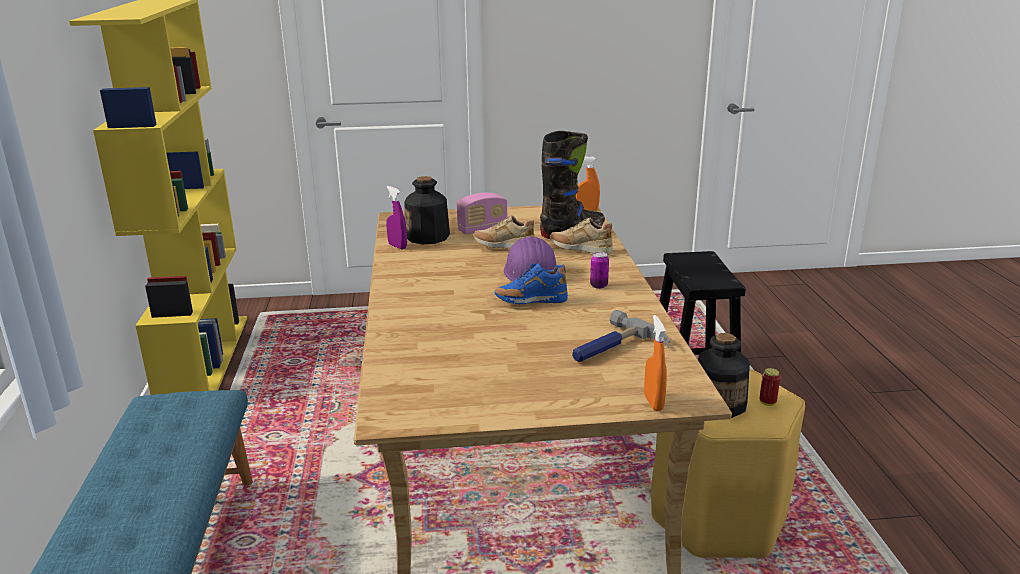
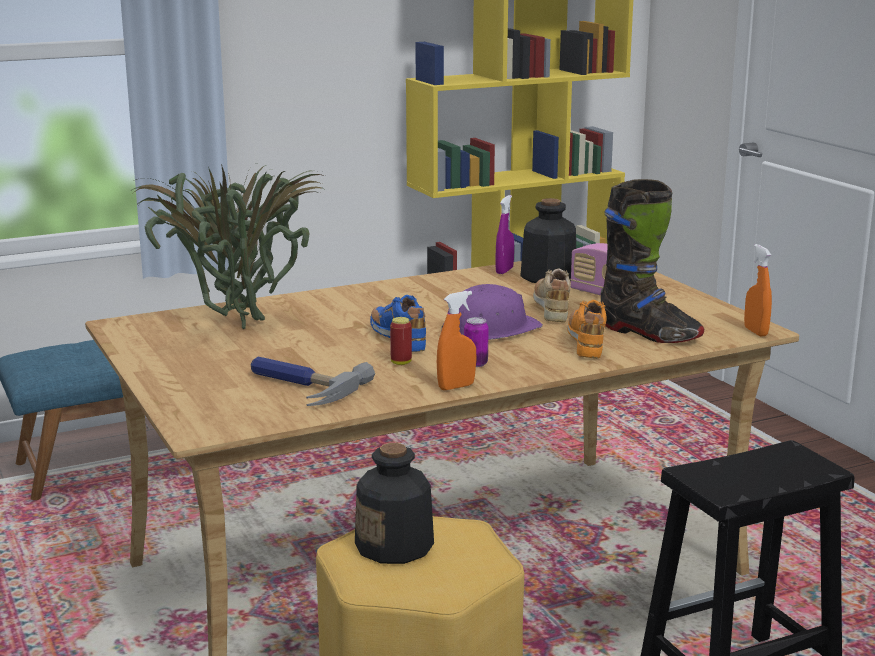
camera: 70 degrees right, 5 degrees down
beige shoe [550,218,613,255] -> orange shoe [567,300,606,358]
orange spray bottle [644,315,667,411] -> orange spray bottle moved to [437,291,476,390]
can [759,368,780,406] -> can moved to [390,317,412,365]
none -> potted plant [129,163,326,329]

